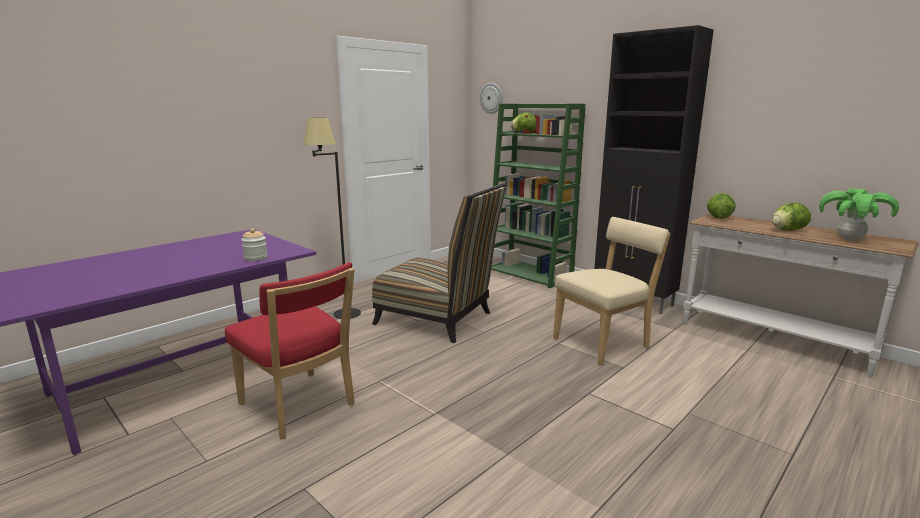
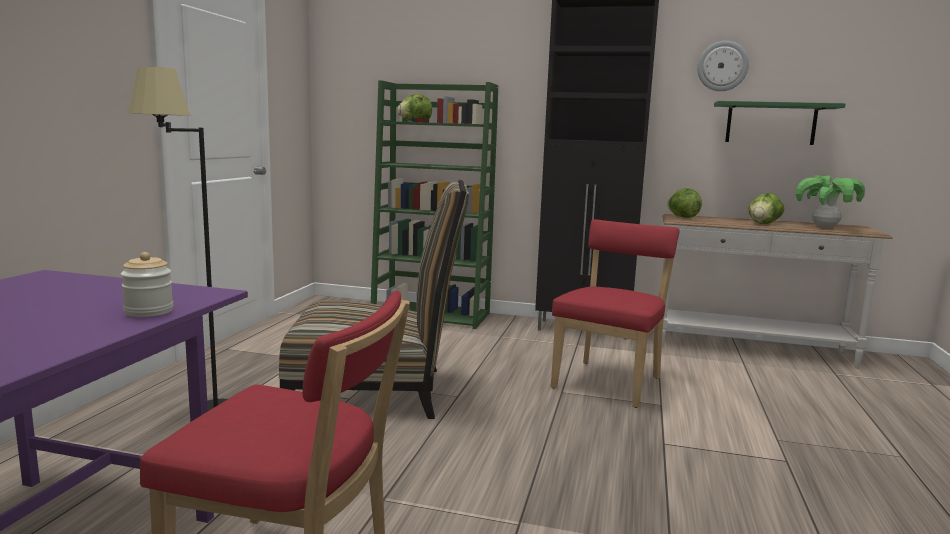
camera: 30 degrees left, 5 degrees down
wall clock [480,83,503,114] -> wall clock moved to [697,41,749,91]
beige chair [553,217,671,365] -> red chair [551,219,679,408]
none -> green shelf [714,101,846,145]

